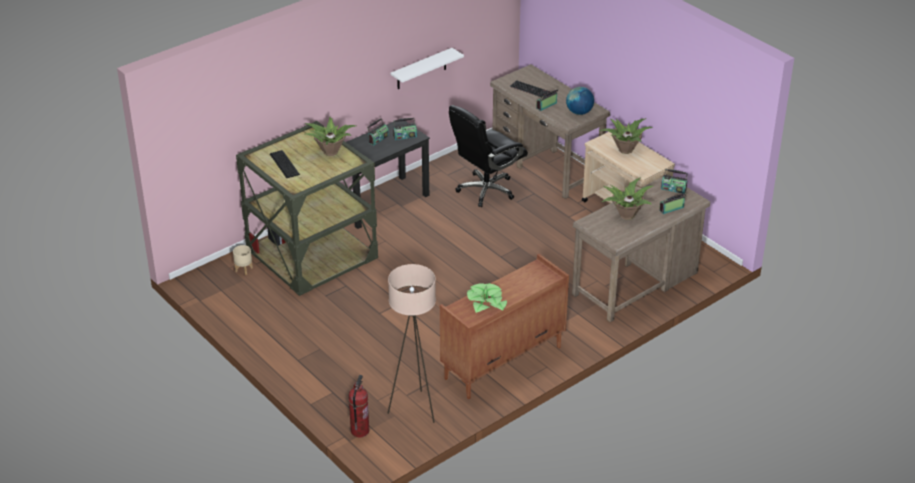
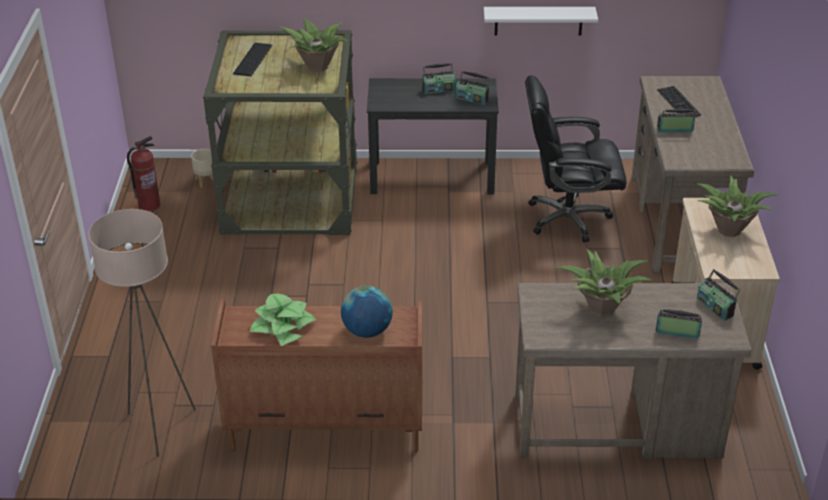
camera: 40 degrees right, 0 degrees up
fire extinguisher [349,375,369,437] -> fire extinguisher moved to [127,136,160,212]
globe [566,87,594,115] -> globe moved to [341,286,393,338]

